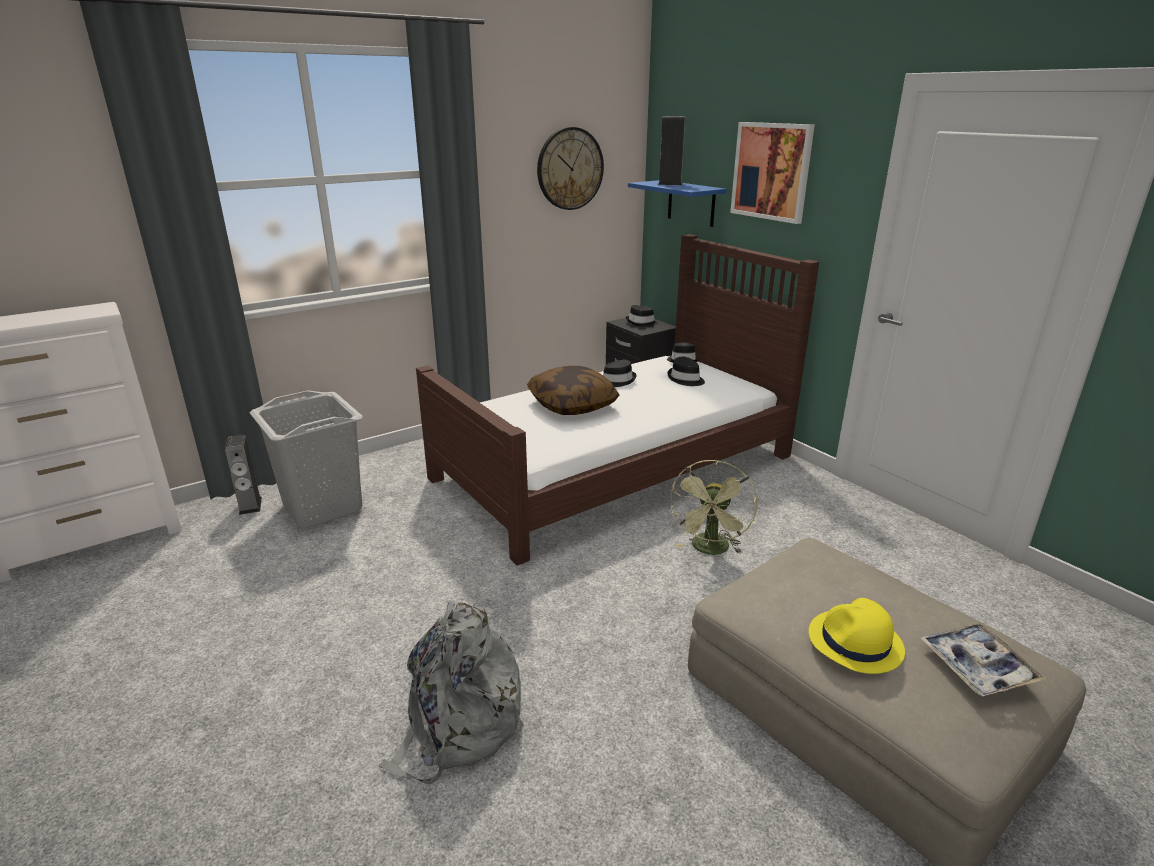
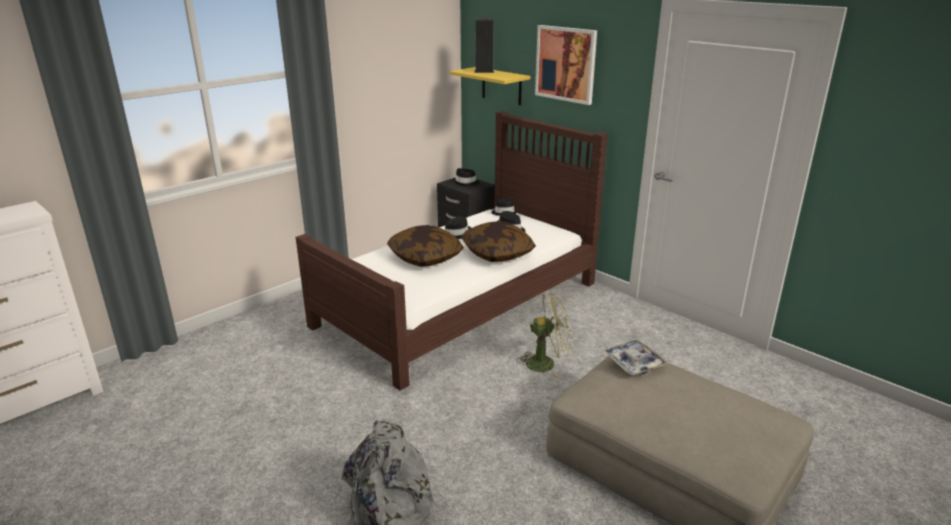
camera: 10 degrees left, 0 degrees up
speaker [225,435,262,515] -> none
grey laundry basket [250,390,363,528] -> none
wall clock [537,127,604,210] -> none
blue shelf [628,180,727,227] -> yellow shelf [450,67,530,105]
green fan [670,460,758,555] -> green fan turned 105 degrees counterclockwise [516,292,572,378]
yellow hat [809,598,905,674] -> none
tray [920,623,1046,696] -> tray moved to [602,340,669,375]
none -> pillow [461,222,536,262]

